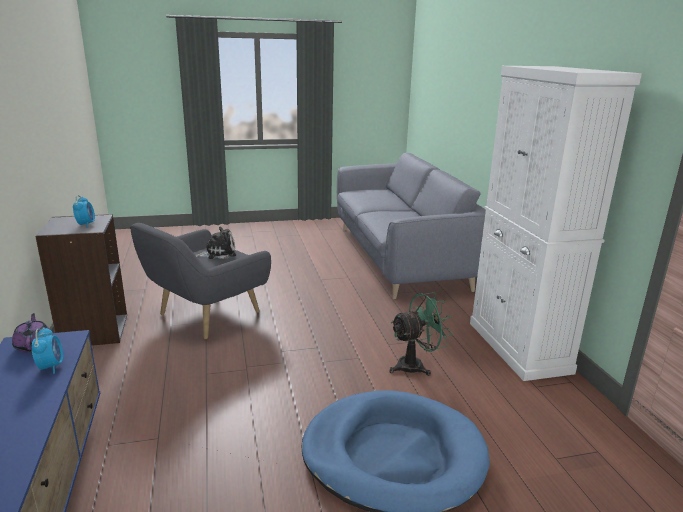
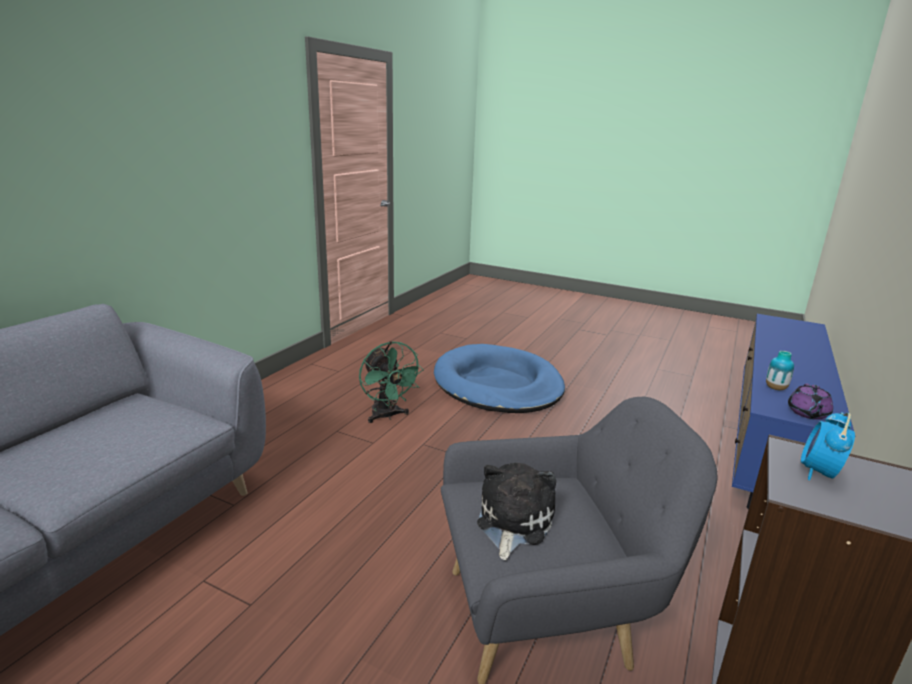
camera: 140 degrees left, 0 degrees up
alarm clock [32,327,63,374] -> vase [766,351,794,390]
plush toy [196,226,236,259] -> plush toy turned 90 degrees clockwise [477,463,556,560]
green fan [389,292,452,376] -> green fan turned 135 degrees counterclockwise [359,341,424,423]
white cabinet [470,66,642,381] -> none

